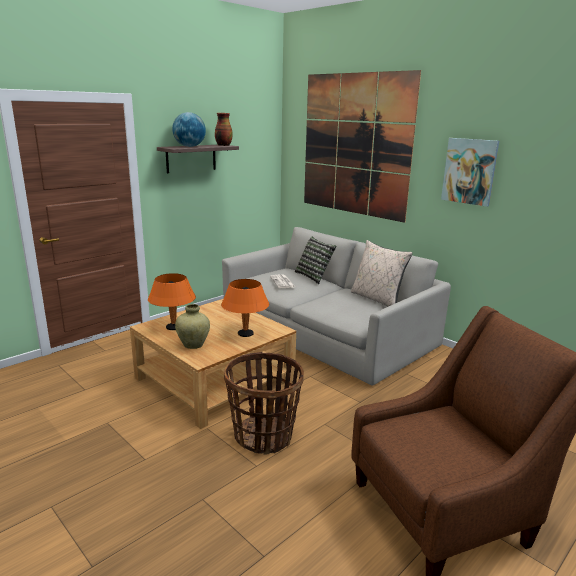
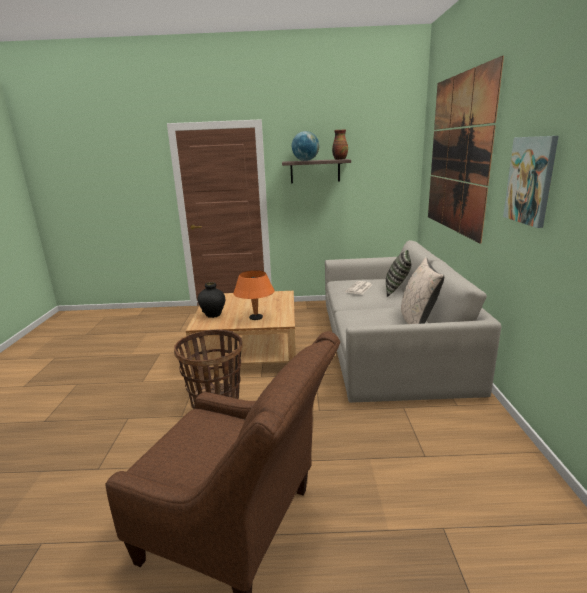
camera: 45 degrees right, 0 degrees up
orange table lamp [148,273,196,330] -> none
beige vase [175,304,210,349] -> black vase [198,282,225,318]

